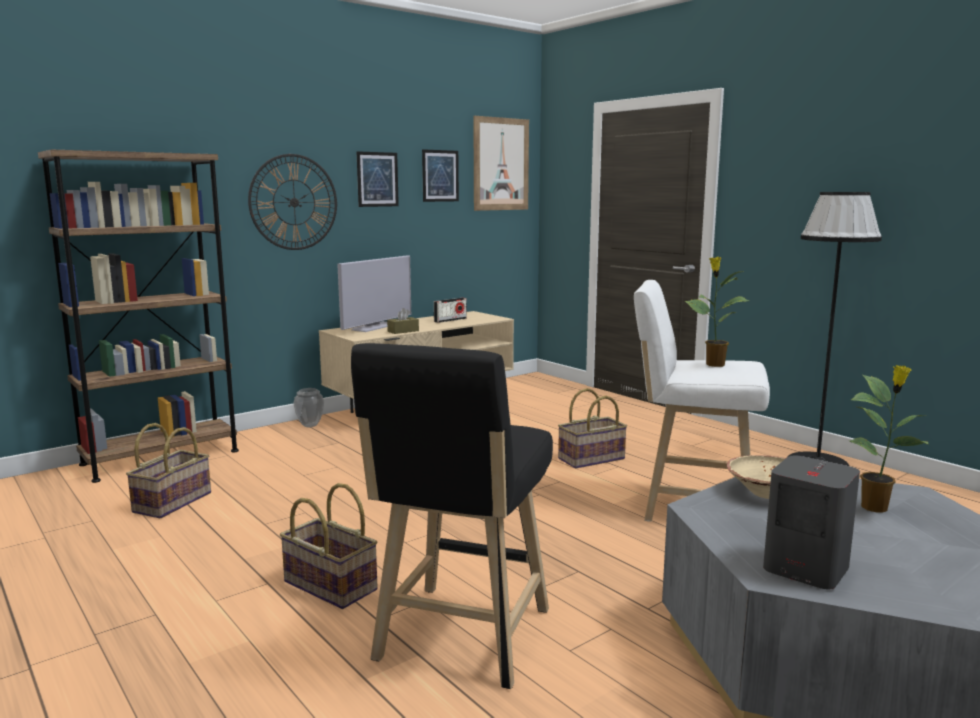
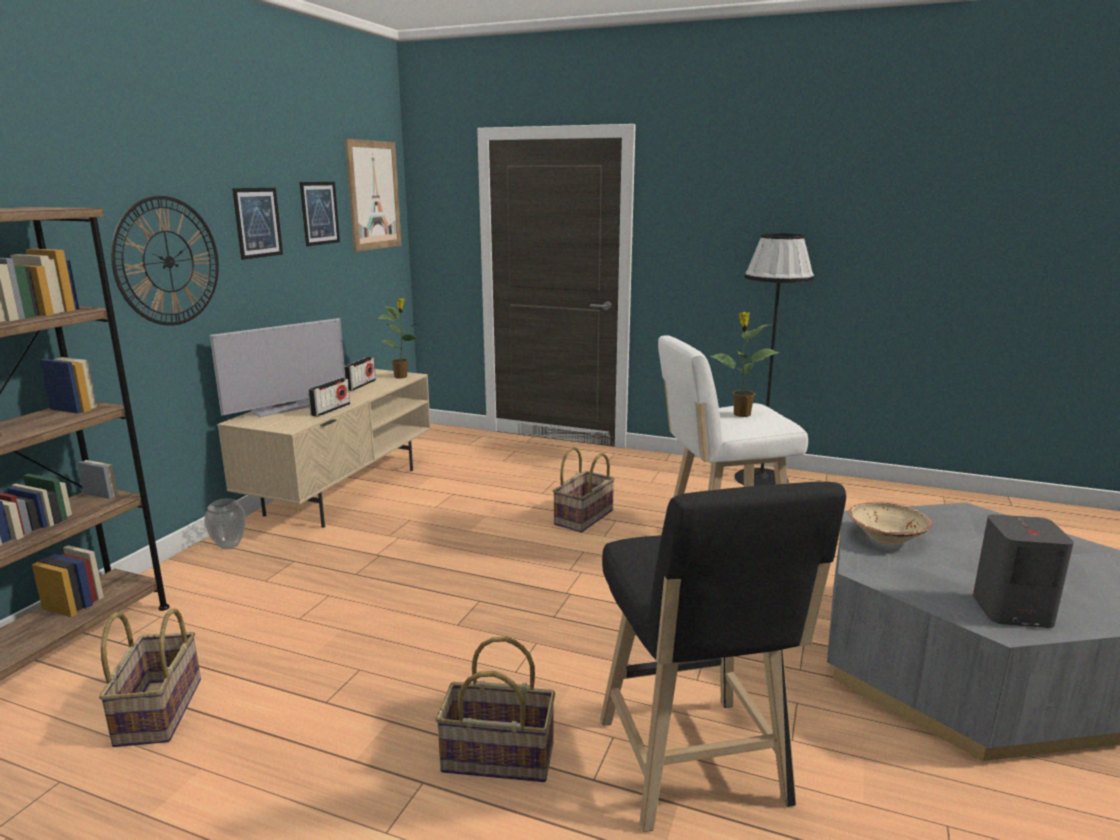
camera: 30 degrees left, 5 degrees up
television [337,255,411,332] -> television turned 45 degrees clockwise [210,318,346,417]
brown tissue box [387,308,419,334] -> radio [308,378,350,417]
potted plant [850,365,929,512] -> potted plant moved to [378,298,418,378]

